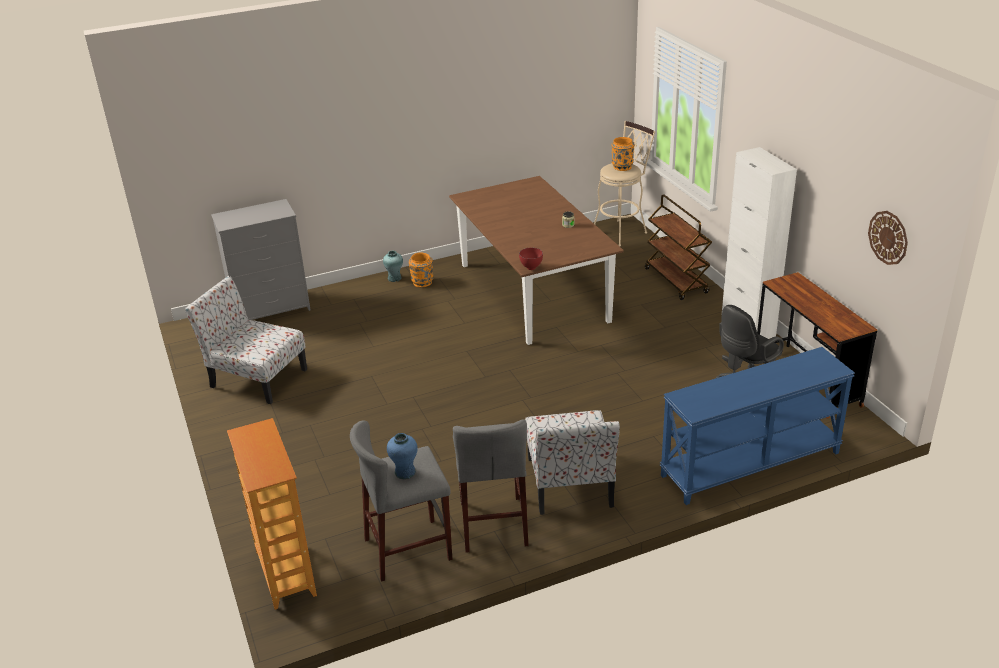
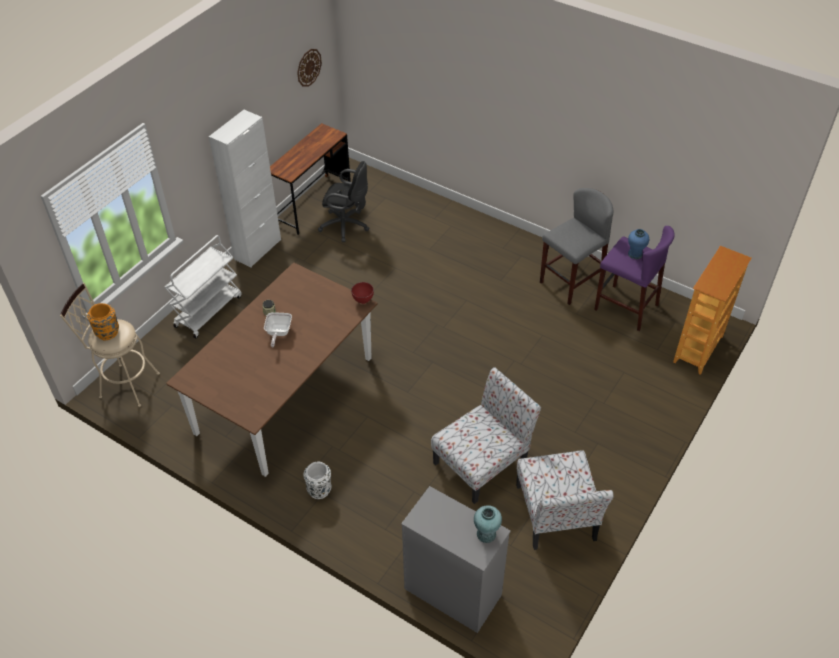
camera: 125 degrees left, 15 degrees up
grey stool [350,420,453,582] -> purple stool [594,226,675,331]
turquoise vase [383,251,403,282] -> turquoise vase moved to [474,505,502,543]
orange vase [409,253,433,287] -> white vase [304,462,332,499]
chair [525,410,620,515] -> chair moved to [431,367,541,504]
brown cart [645,194,712,300] -> white cart [164,235,242,339]
blue console table [660,347,855,505] -> none
none -> frying pan [264,312,292,347]

